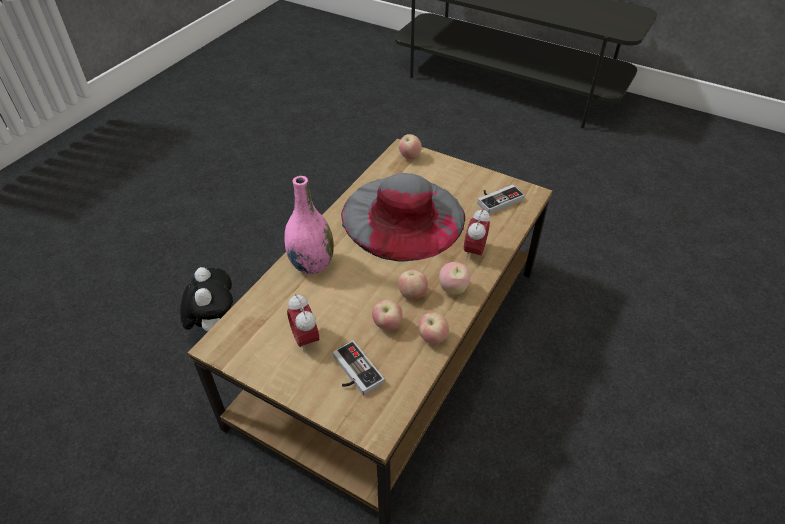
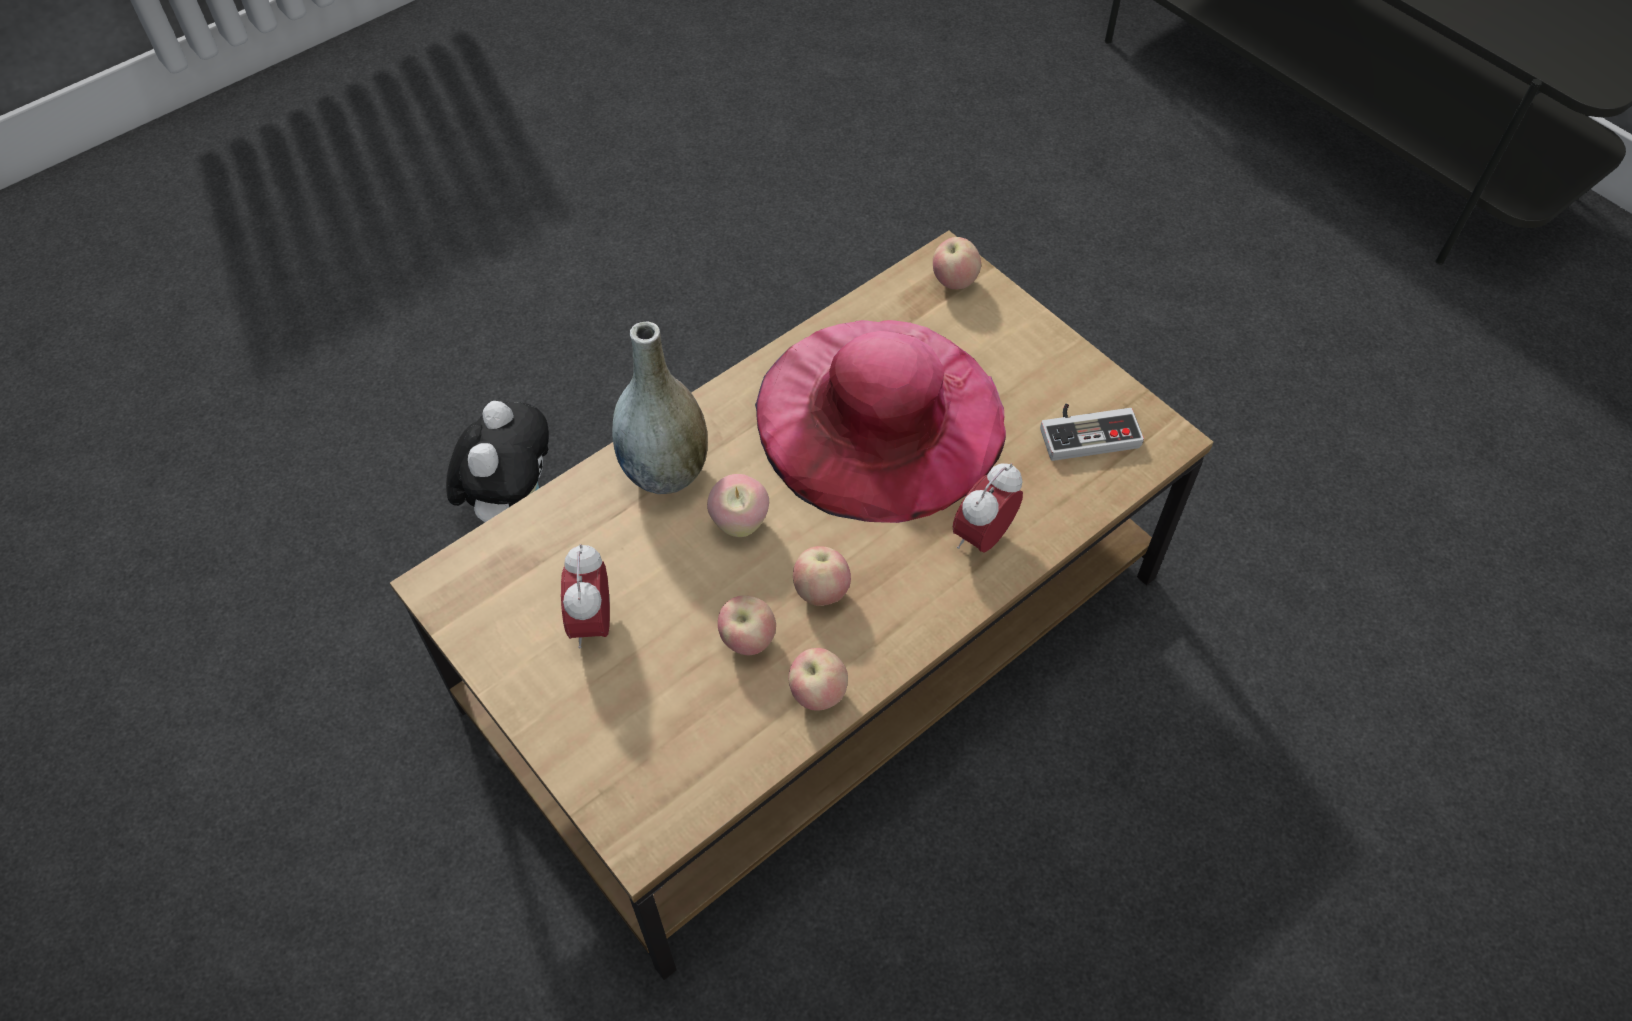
camera: 20 degrees right, 10 degrees up
pink vase [285,176,334,275] -> grey vase [613,321,708,494]
game controller [333,341,384,396] -> none
grey hat [341,173,465,262] -> pink hat [755,320,1006,523]
apple [439,262,471,295] -> apple moved to [707,474,769,537]

